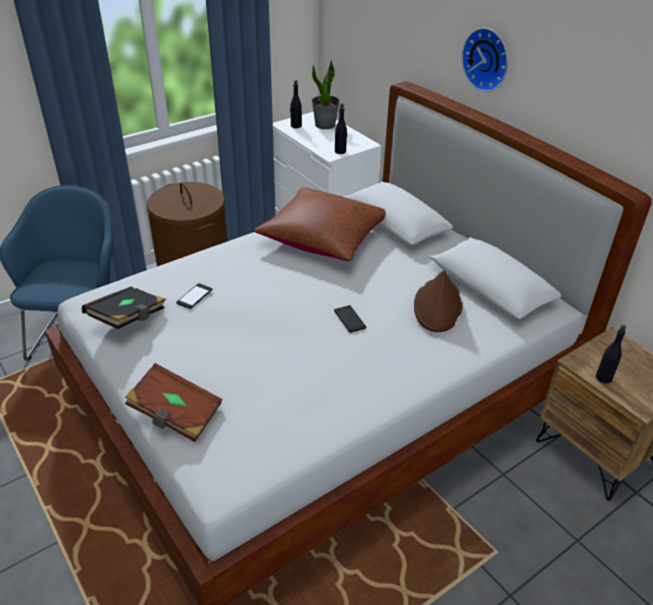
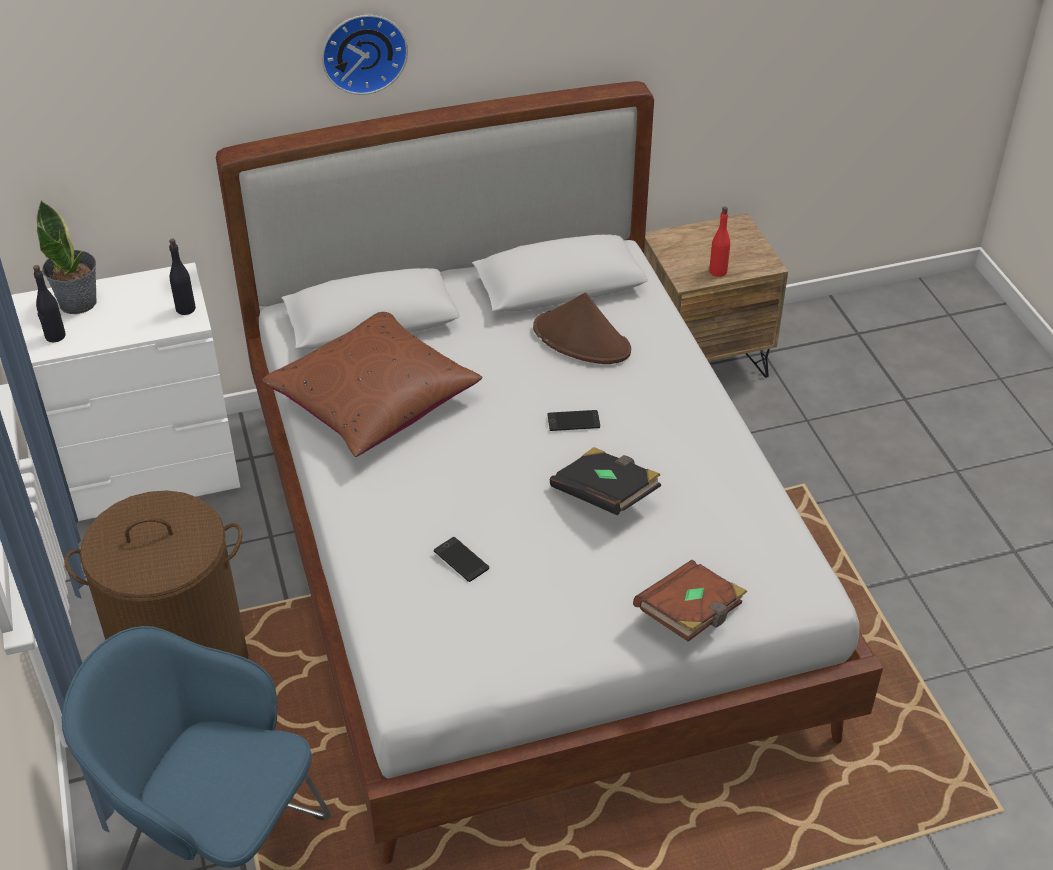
camera: 70 degrees left, 5 degrees up
black book [82,286,166,329] -> black book moved to [550,447,661,515]
black bottle [596,325,626,383] -> red bottle [709,207,730,277]

